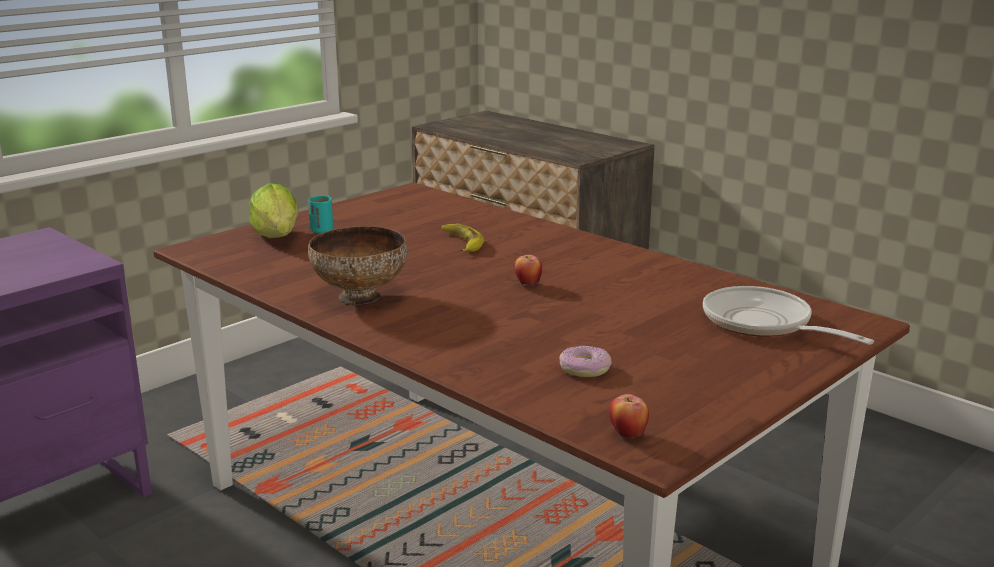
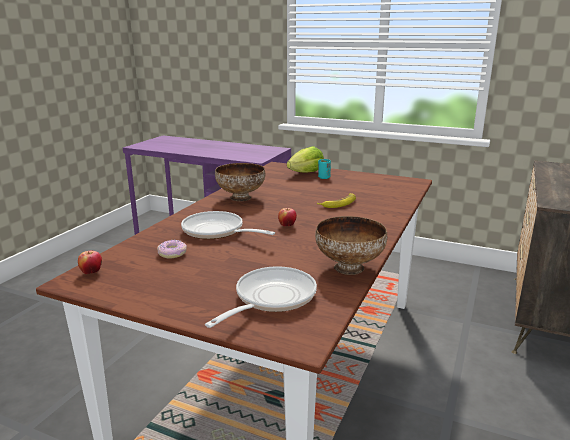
camera: 70 degrees right, 0 degrees up
none -> frying pan [181,211,275,239]
none -> bowl [315,216,387,275]

